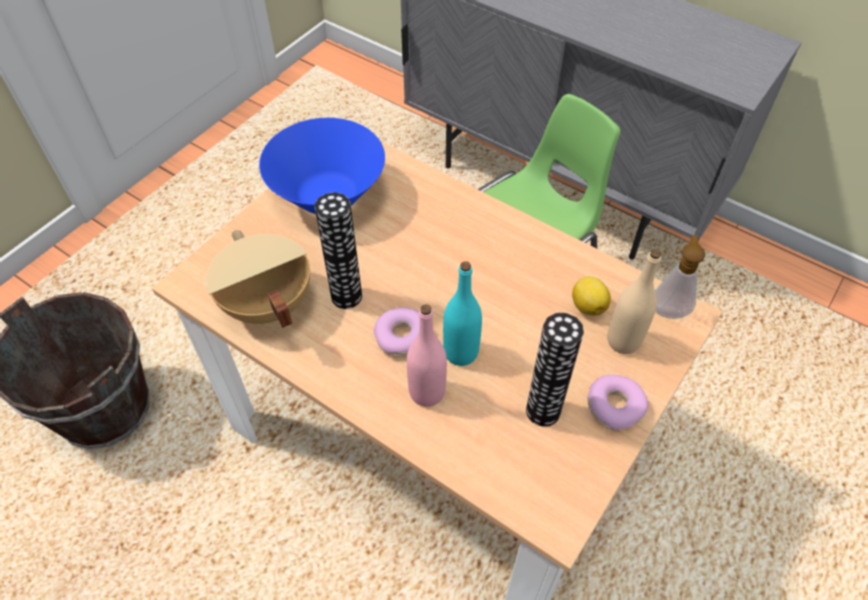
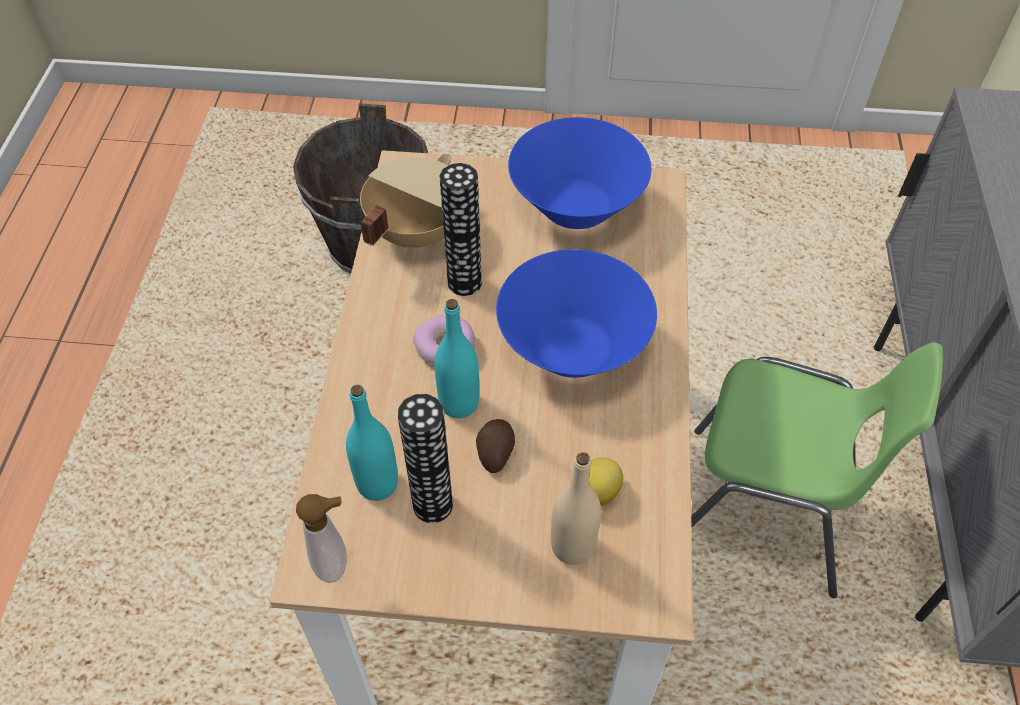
camera: 60 degrees right, 0 degrees up
pink bottle [407,304,447,407] -> none
donut [587,375,648,431] -> none
soap dispenser [655,235,706,319] -> soap dispenser moved to [296,494,347,583]
none -> turquoise bottle [346,385,398,501]
none -> potato [476,419,515,473]
none -> blue bowl [496,249,657,378]

